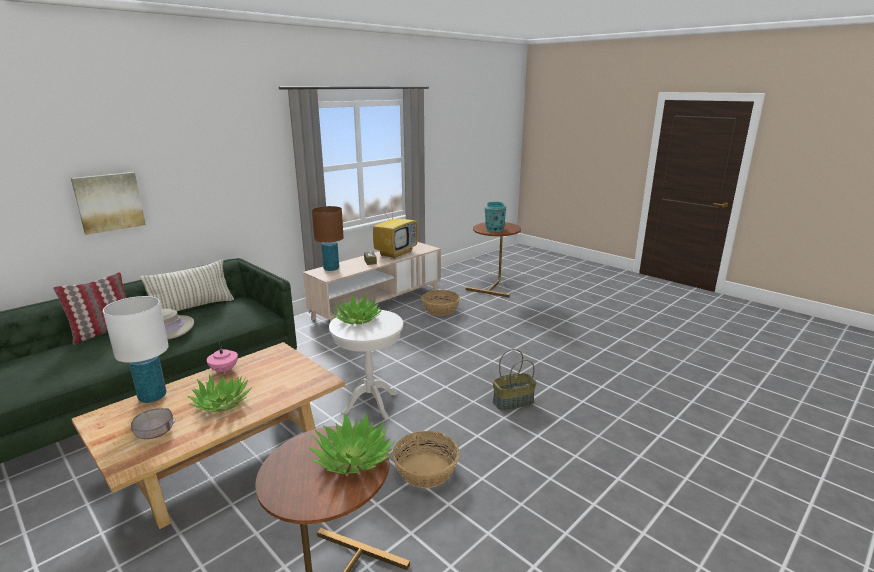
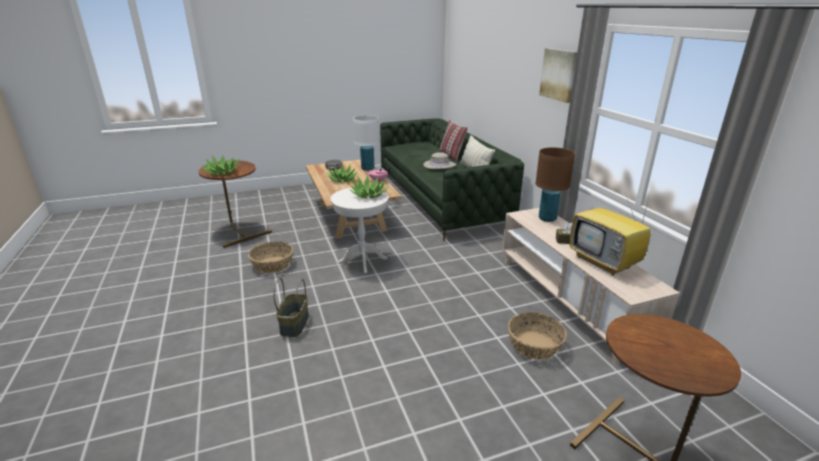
camera: 115 degrees right, 5 degrees up
picture [71,172,146,235] -> picture moved to [539,48,577,103]
turquoise vase [485,202,506,232] -> none

